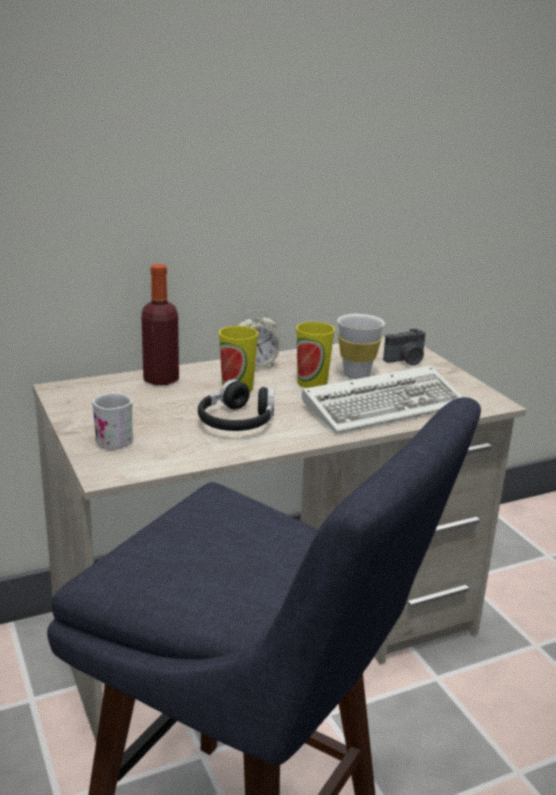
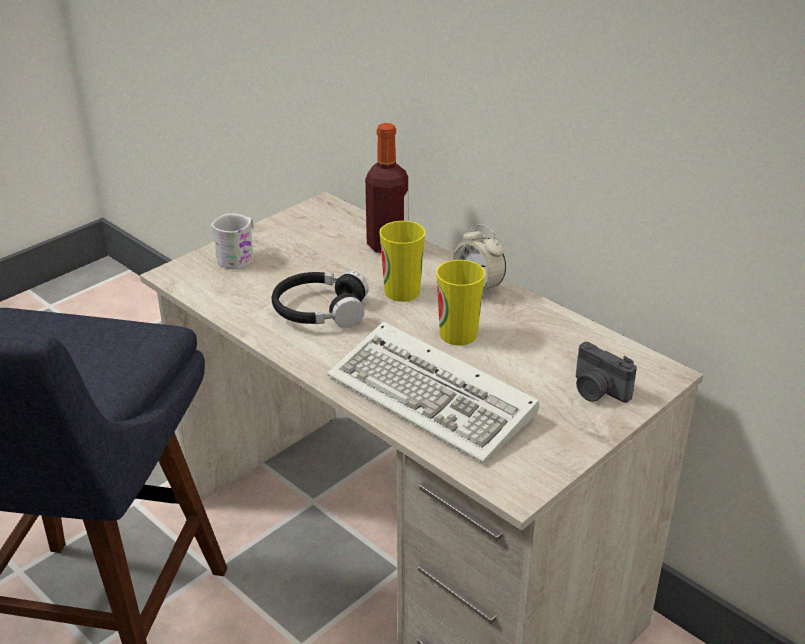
camera: 70 degrees right, 10 degrees up
white cup [338,314,385,379] -> none

